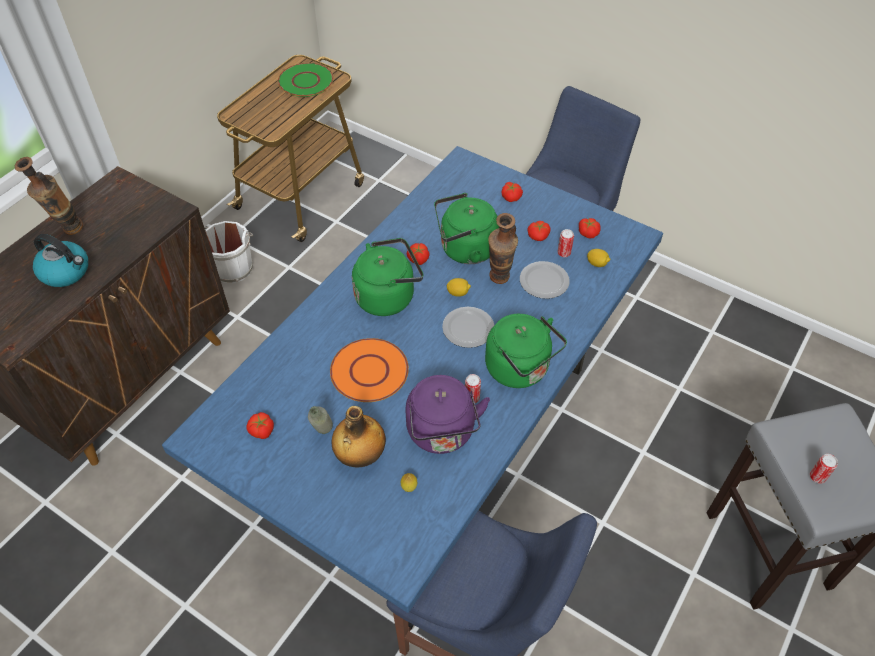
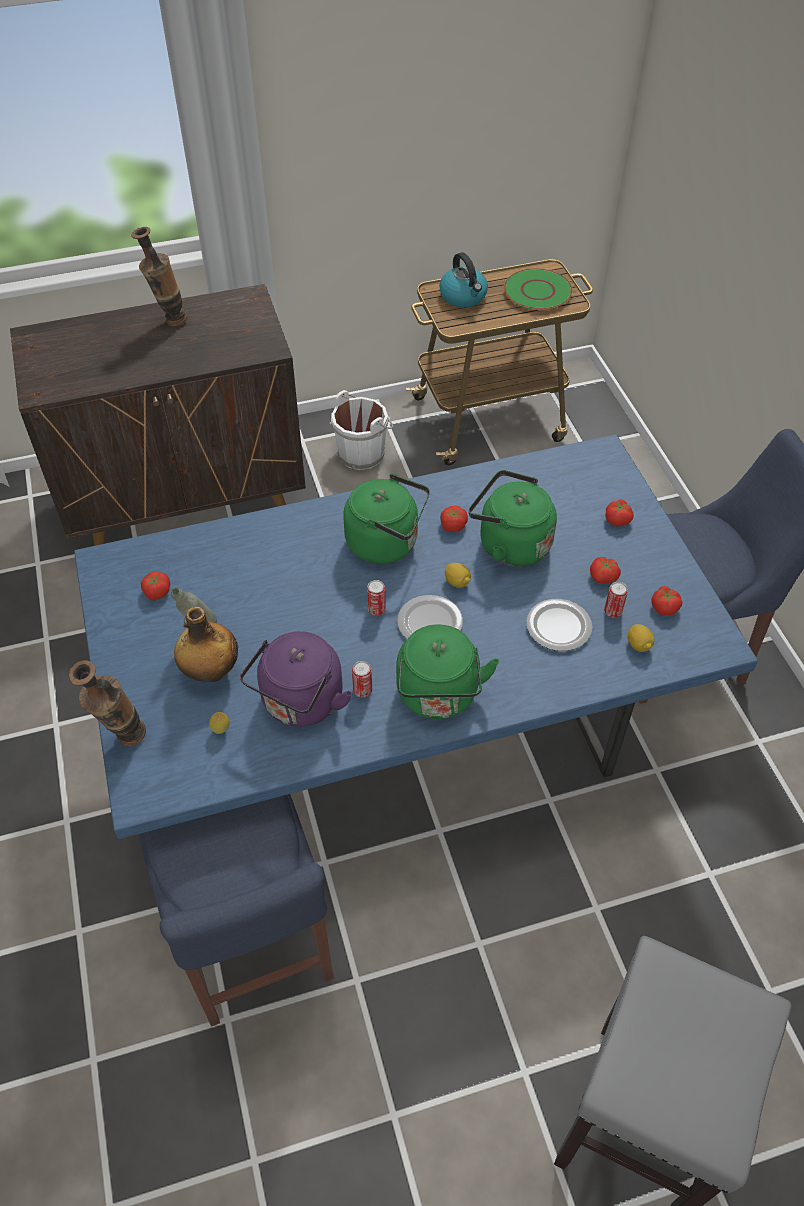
camera: 40 degrees right, 0 degrees up
kettle [33,234,88,287] -> kettle moved to [439,252,488,308]
orange plate [330,338,409,402] -> none
vase [488,213,518,284] -> vase moved to [69,660,146,746]
can [810,454,838,484] -> can moved to [367,580,386,616]

